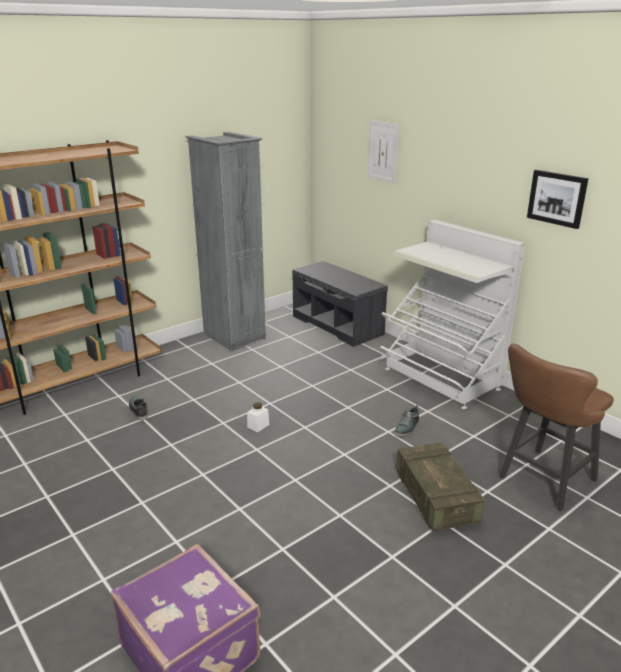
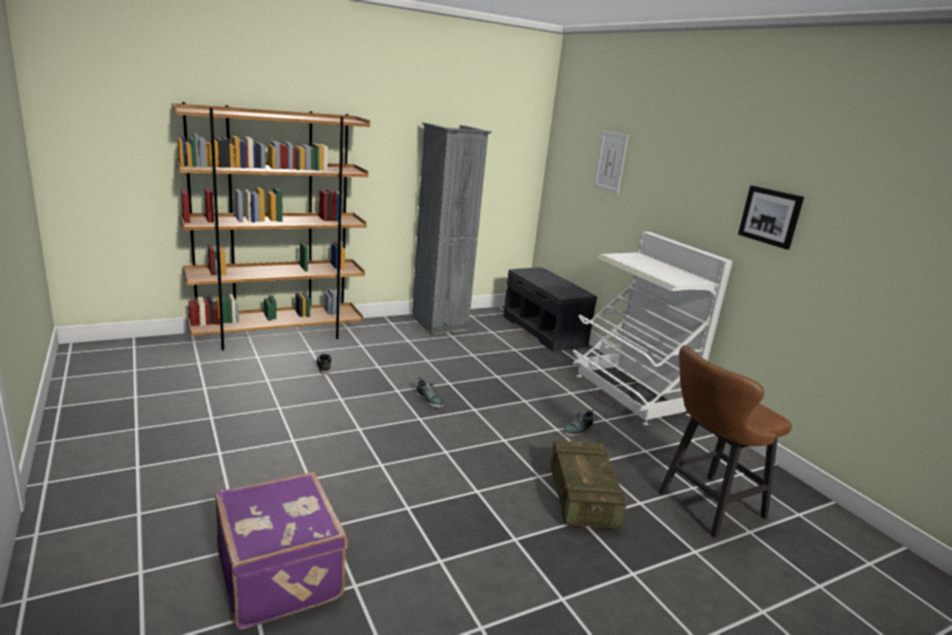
camera: 10 degrees right, 5 degrees down
white jar [247,402,270,432] -> shoe [416,378,444,408]

